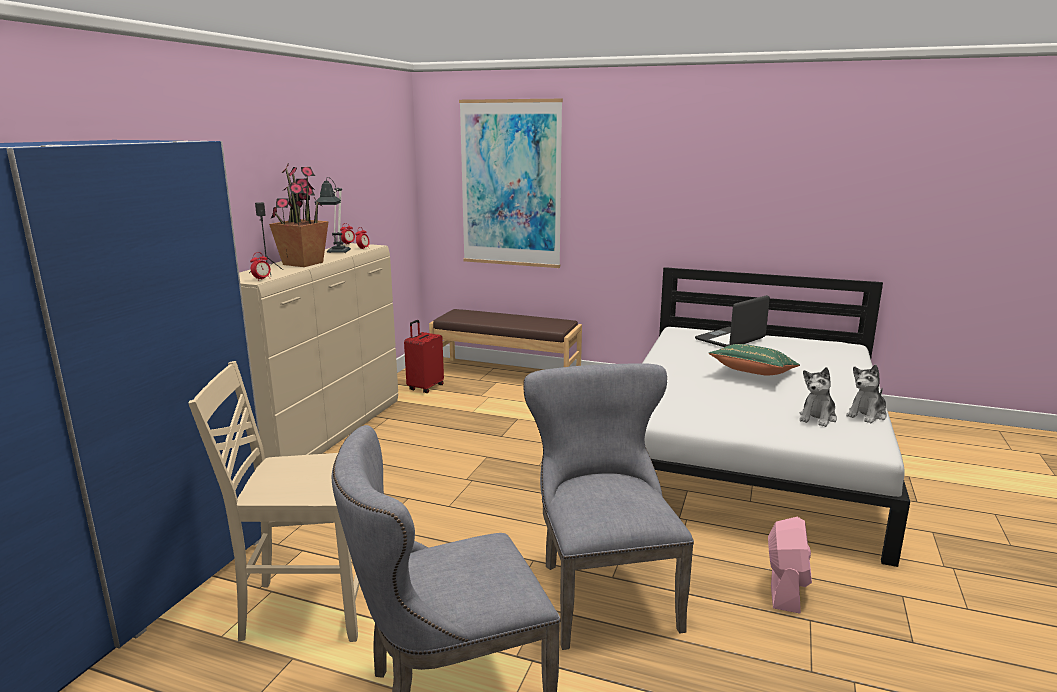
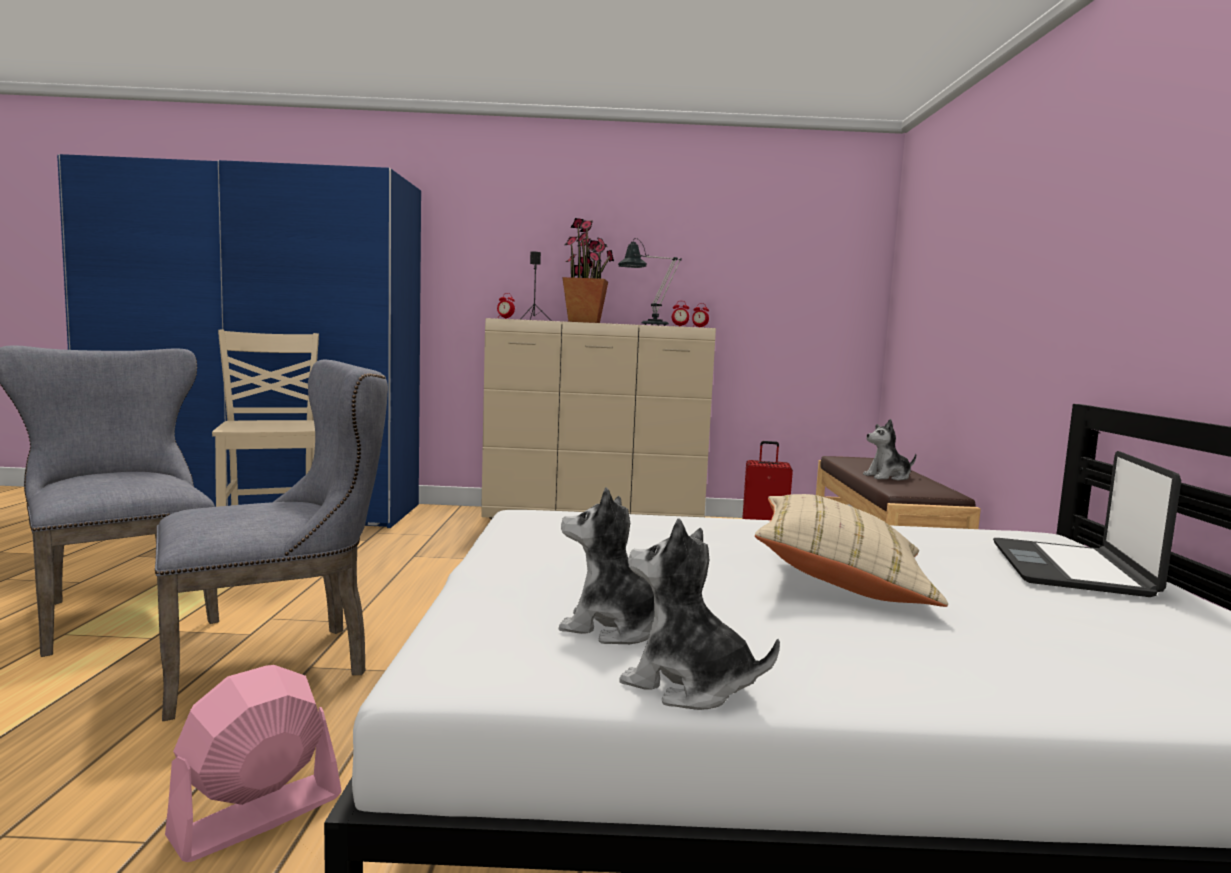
camera: 70 degrees right, 10 degrees down
picture [459,99,563,268] -> none
laptop [695,295,770,347] -> laptop turned 105 degrees counterclockwise [993,451,1181,597]
green pillow [709,344,800,376] -> beige pillow [755,494,948,607]
pink fan [768,517,812,614] -> pink fan turned 135 degrees clockwise [165,665,342,862]
none -> plush toy [863,419,916,481]

